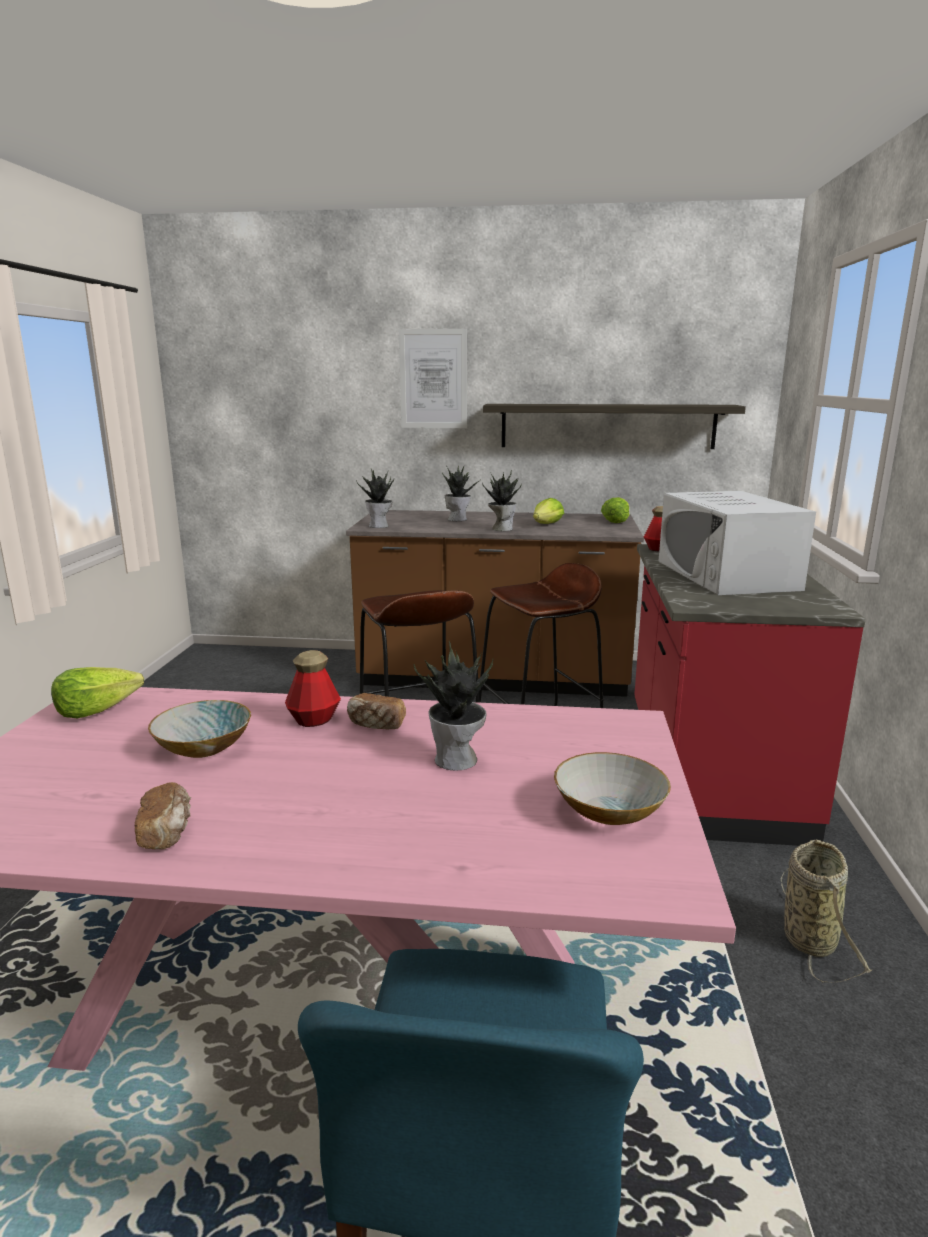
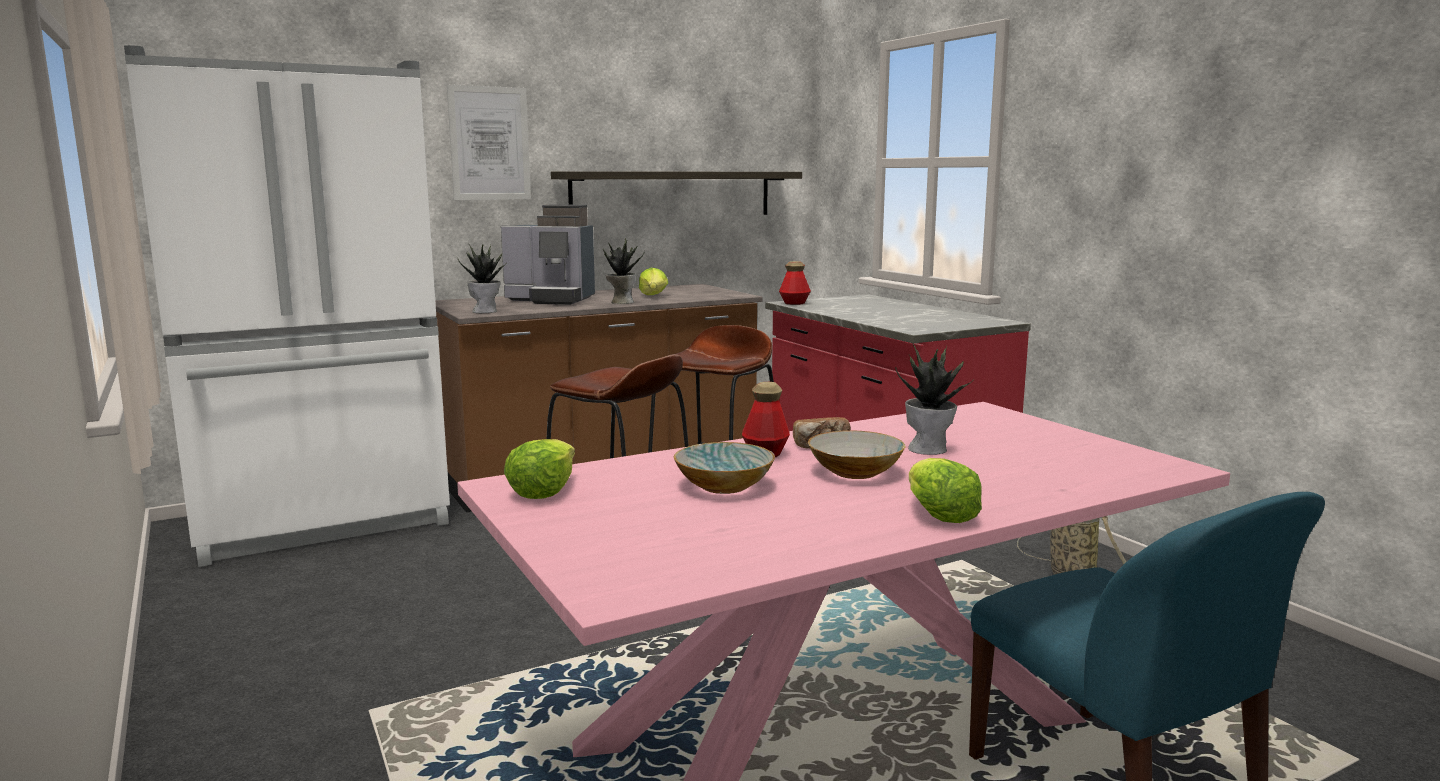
camera: 35 degrees left, 5 degrees down
bread [135,782,191,849] -> none
potted plant [442,465,479,521] -> coffee machine [501,204,595,305]
bowl [554,752,671,825] -> bowl moved to [808,430,906,479]
lettuce [601,497,629,523] -> lettuce moved to [909,458,982,523]
white microwave [659,491,816,595] -> none
none -> white fridge [124,45,450,567]

